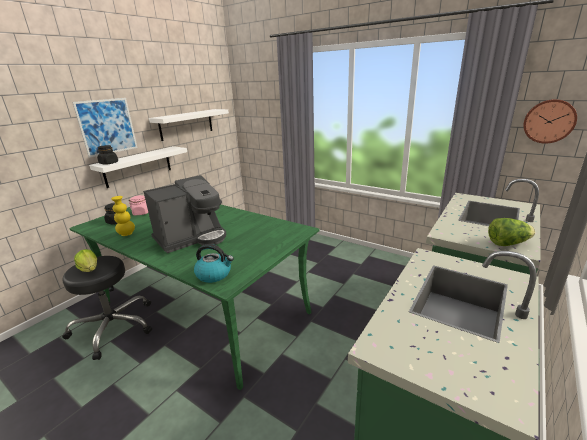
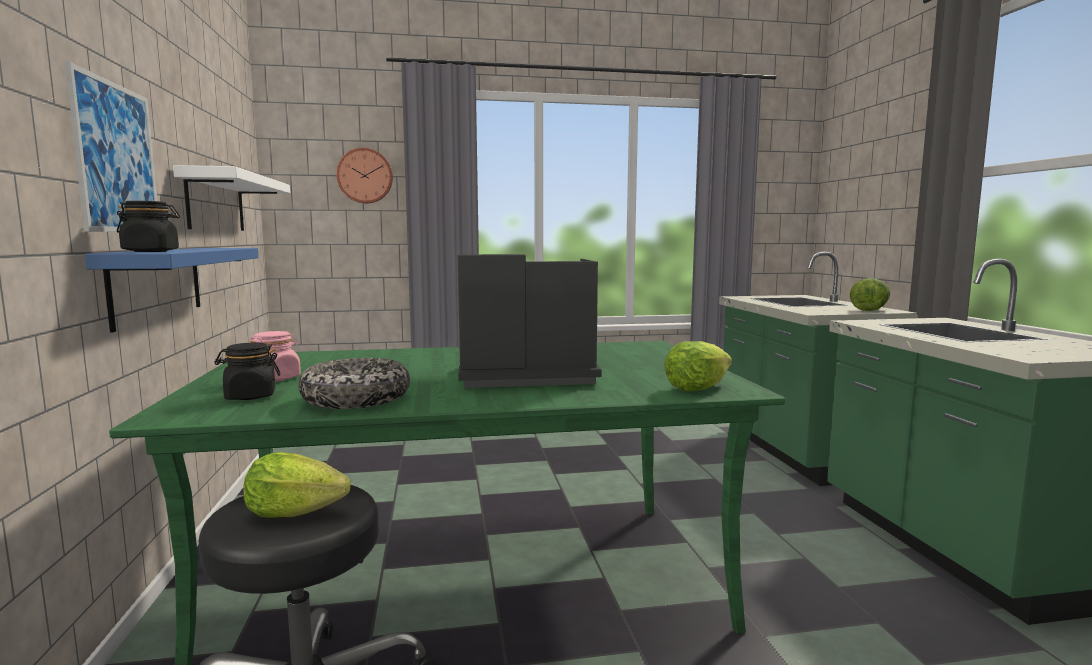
camera: 45 degrees left, 15 degrees down
white shelf [89,146,187,188] -> blue shelf [85,248,259,332]
yellow vase [111,196,135,236] -> bowl [298,358,410,409]
coffee machine [143,175,226,253] -> coffee machine turned 105 degrees counterclockwise [458,254,602,388]
kettle [194,244,234,283] -> lettuce [664,341,732,391]
wall clock [523,99,577,143] -> wall clock moved to [336,148,393,203]

